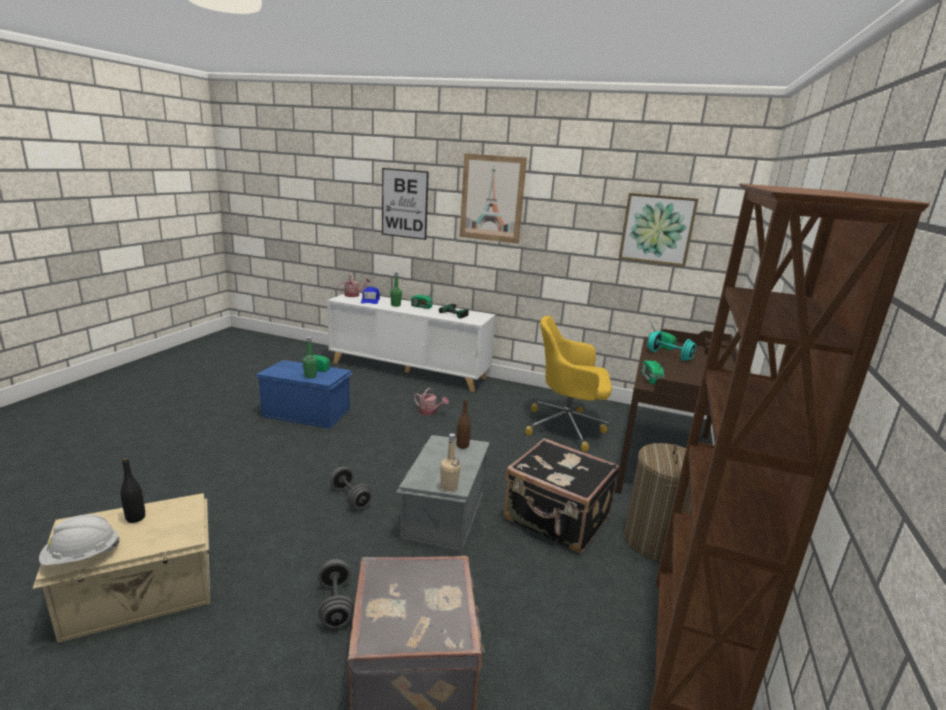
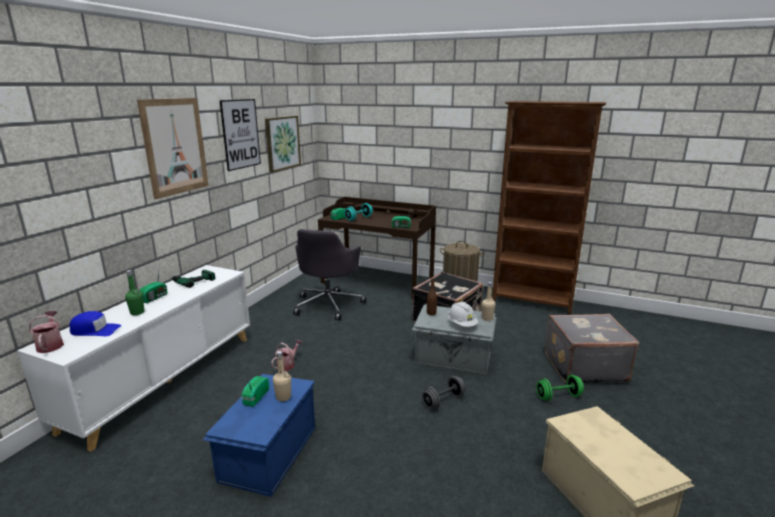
camera: 85 degrees left, 0 degrees up
white hard hat [39,514,120,566] -> white hard hat moved to [448,302,478,327]
black bottle [121,458,145,523] -> none
green bottle [302,337,317,378] -> beige bottle [273,351,291,401]
grey dumbbell [318,559,354,629] -> green dumbbell [536,375,584,401]
picture [382,168,429,240] -> picture moved to [219,99,261,171]
yellow office chair [525,316,612,452] -> grey office chair [293,229,366,321]

